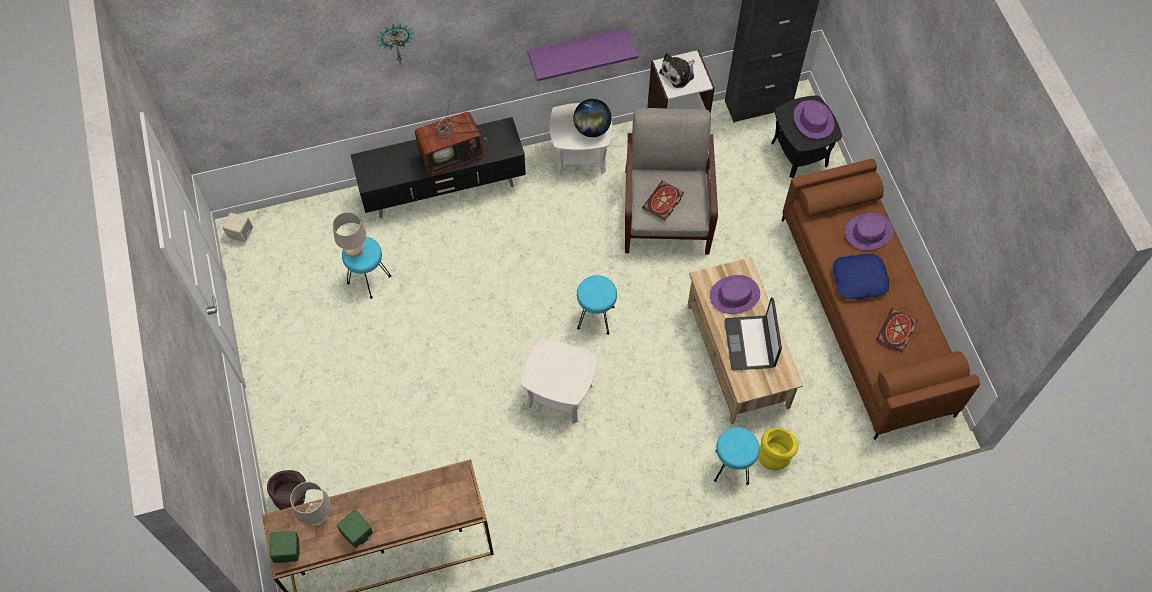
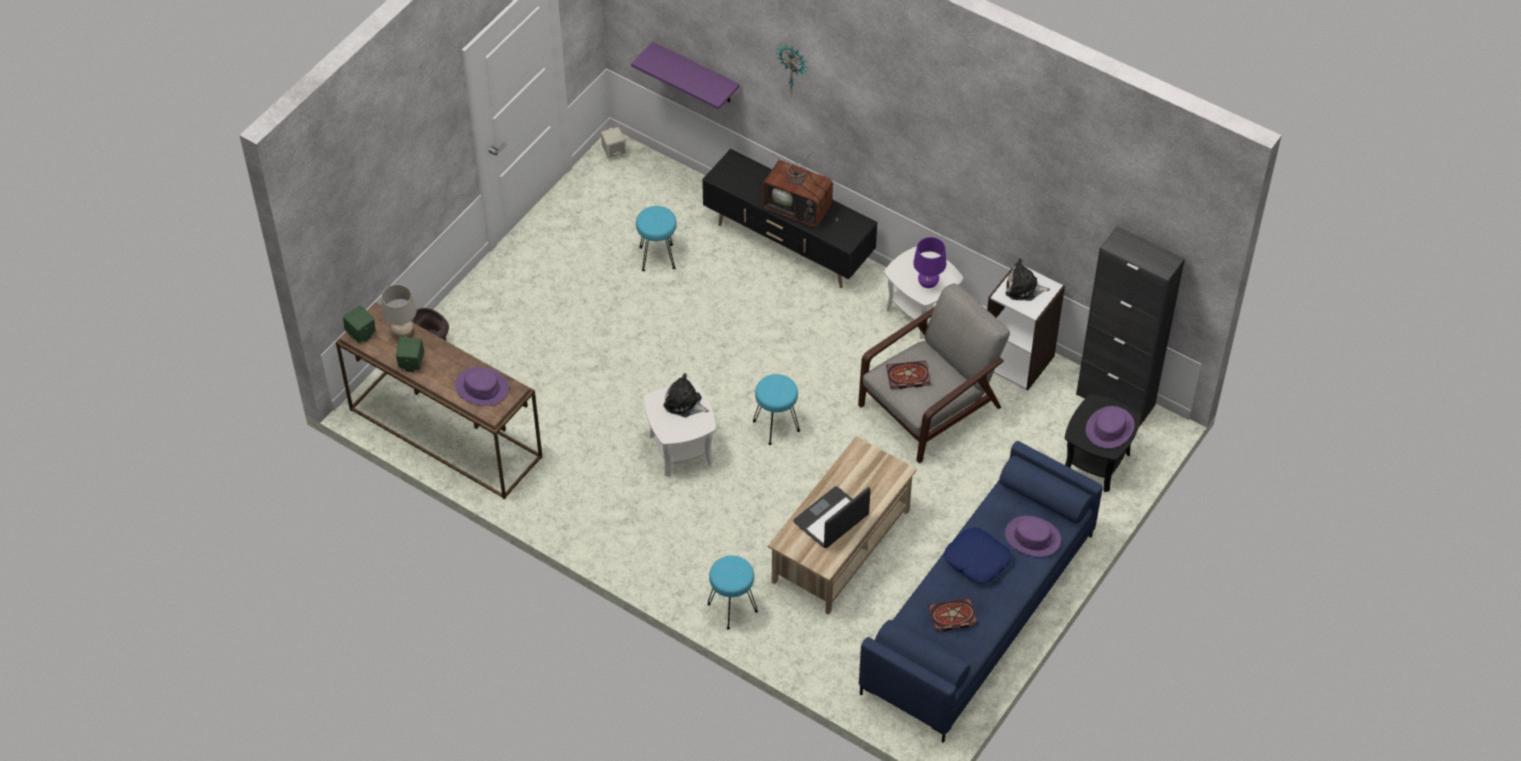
camera: 50 degrees right, 10 degrees down
beige table lamp [333,212,366,257] -> none
purple shelf [527,28,638,81] -> purple shelf moved to [631,42,740,109]
globe [573,99,612,137] -> purple table lamp [913,237,946,288]
purple hat [710,275,760,314] -> purple hat moved to [455,367,509,406]
yellow vase [758,428,798,470] -> none
brown sofa [782,159,980,440] -> blue sofa [859,441,1103,743]
none -> plush toy [663,373,709,417]

